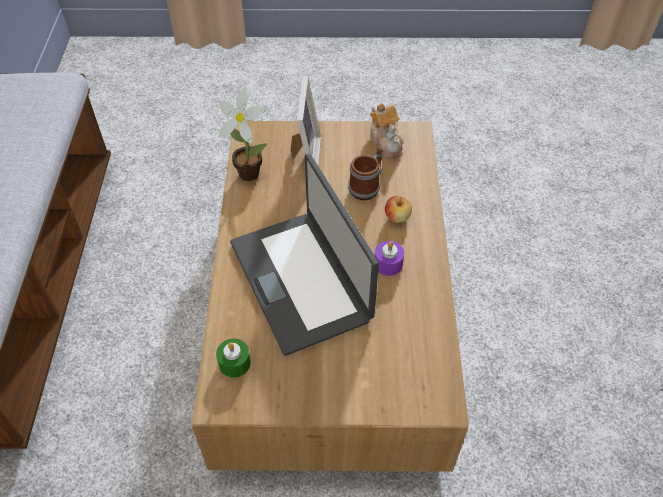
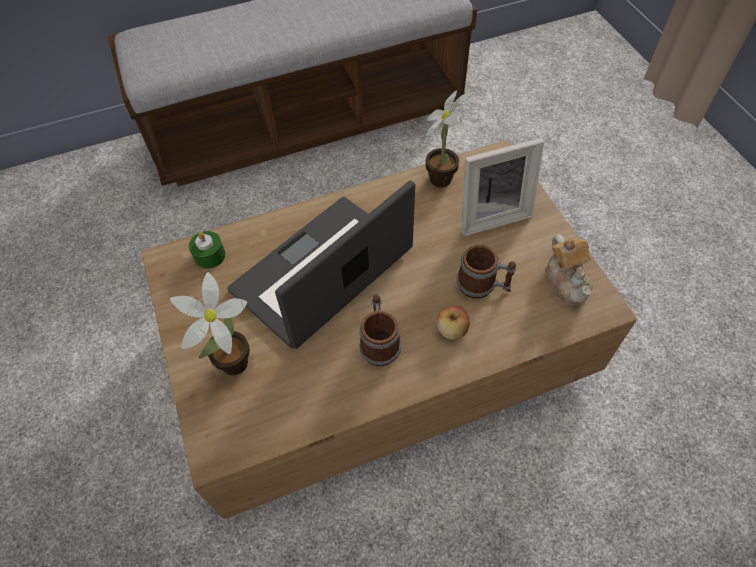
camera: 70 degrees right, 5 degrees up
teapot [370,103,404,157] -> teapot turned 60 degrees counterclockwise [546,234,592,305]
purple candle [375,241,404,276] -> mug [359,294,401,366]
none -> potted plant [170,272,250,375]

